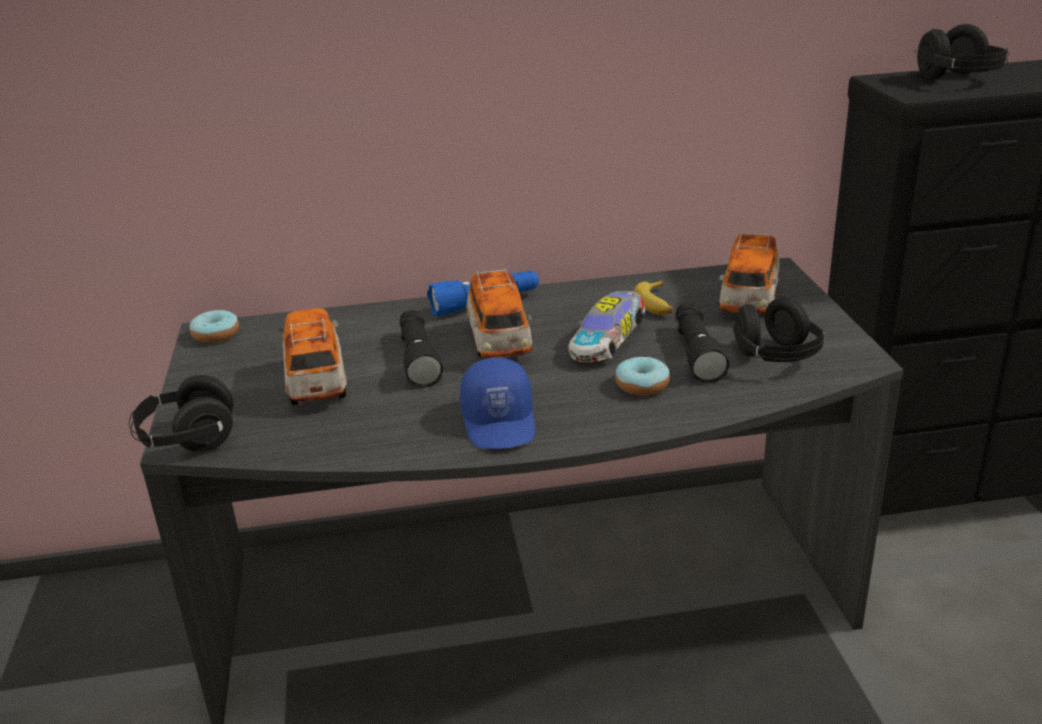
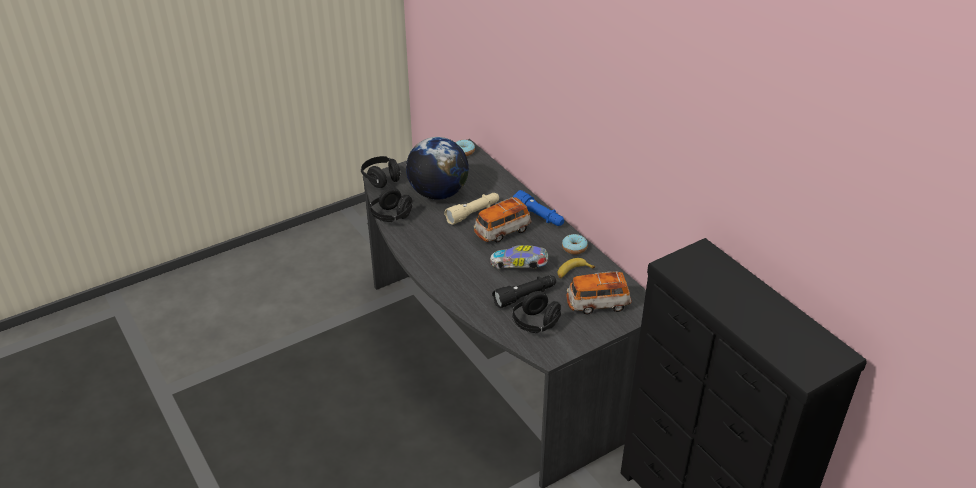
camera: 65 degrees right, 10 degrees up
toy car [279,308,347,405] -> globe [406,137,469,200]
black flashlight [400,310,443,388] -> beige flashlight [444,193,499,225]
blue cap [460,358,535,449] -> none
donut [615,356,670,396] -> donut moved to [562,234,588,255]
black headphones [914,24,1009,80] -> black headphones moved to [369,188,412,222]

